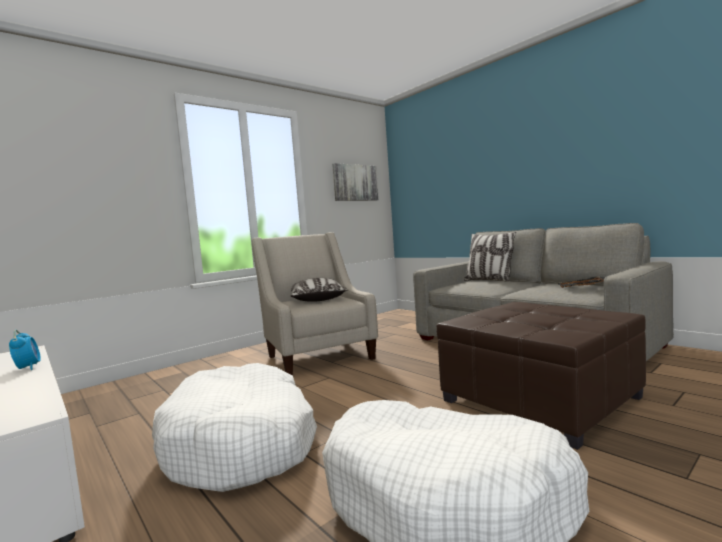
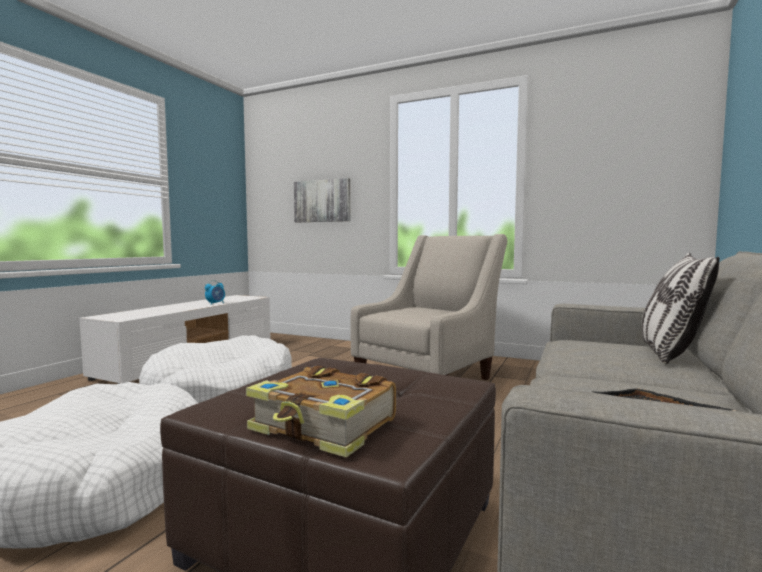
camera: 65 degrees right, 0 degrees up
pillow [291,278,348,302] -> none
picture [332,163,379,201] -> picture moved to [294,178,350,222]
none -> book [246,365,396,458]

